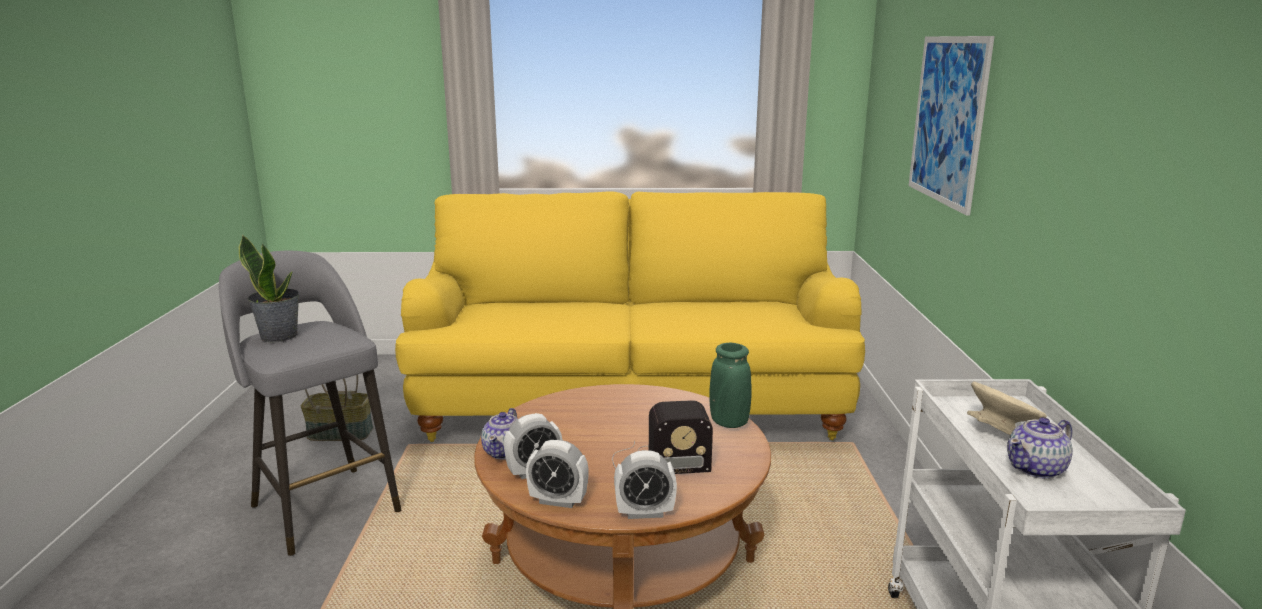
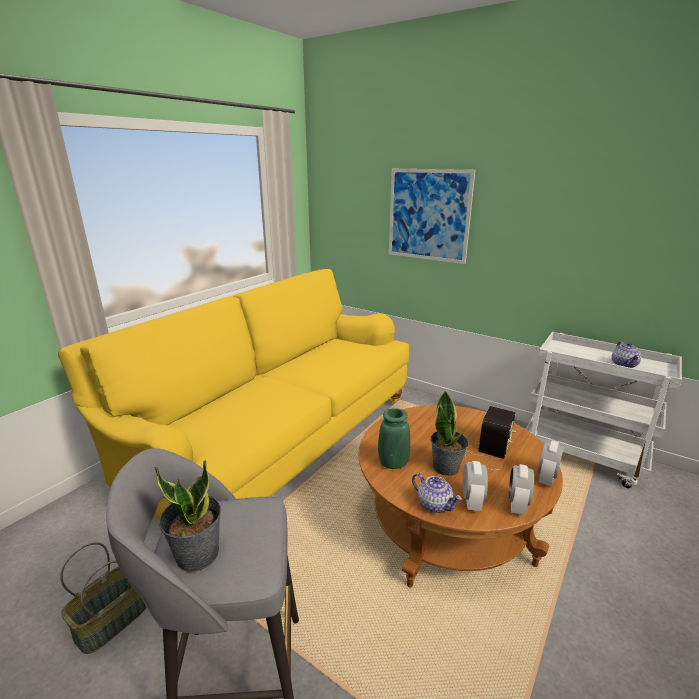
camera: 55 degrees left, 5 degrees up
alarm clock [526,440,589,508] -> alarm clock turned 150 degrees clockwise [508,464,534,515]
green vase [709,343,752,428] -> green vase moved to [378,408,410,469]
beige bowl [967,381,1047,435] -> none
none -> potted plant [430,390,468,476]

